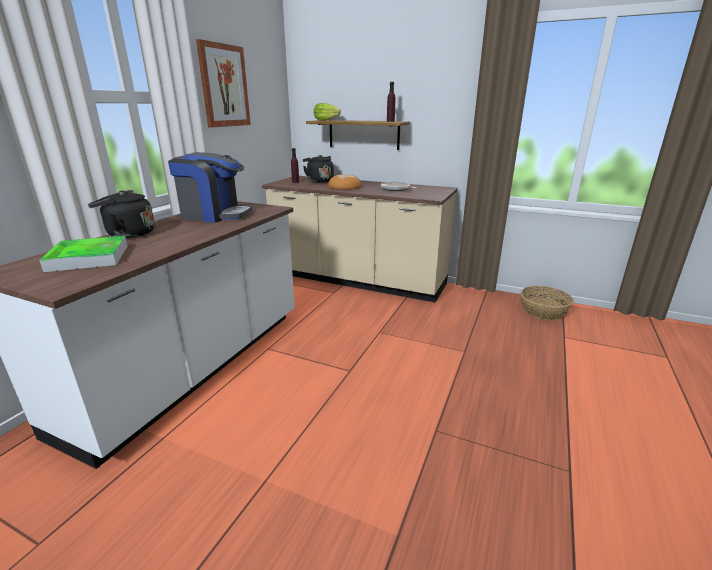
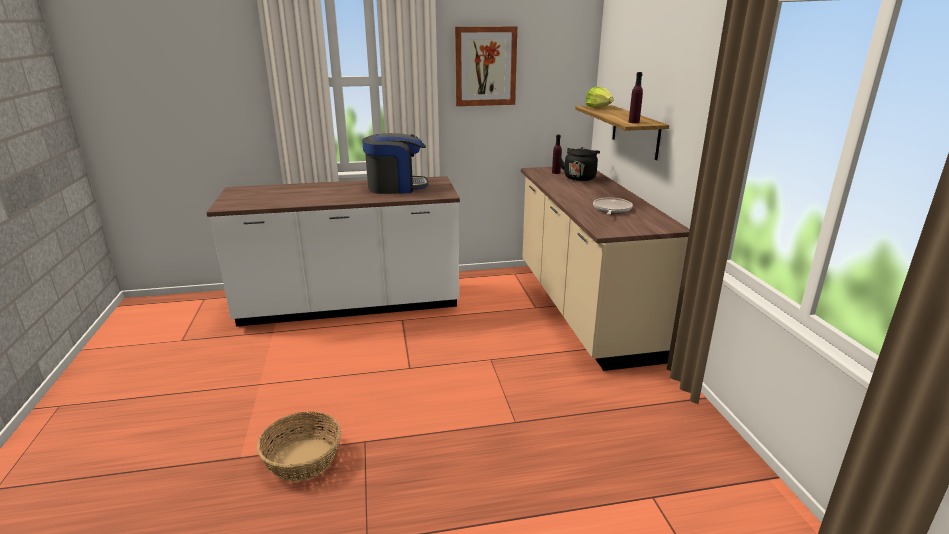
camera: 55 degrees right, 0 degrees up
tray [39,236,128,272] -> none
black kettle [88,190,155,238] -> none
coffee machine [168,152,252,223] -> coffee machine turned 75 degrees counterclockwise [362,133,429,194]
bread [328,174,361,190] -> none
basket [520,286,574,320] -> basket moved to [257,412,341,482]

